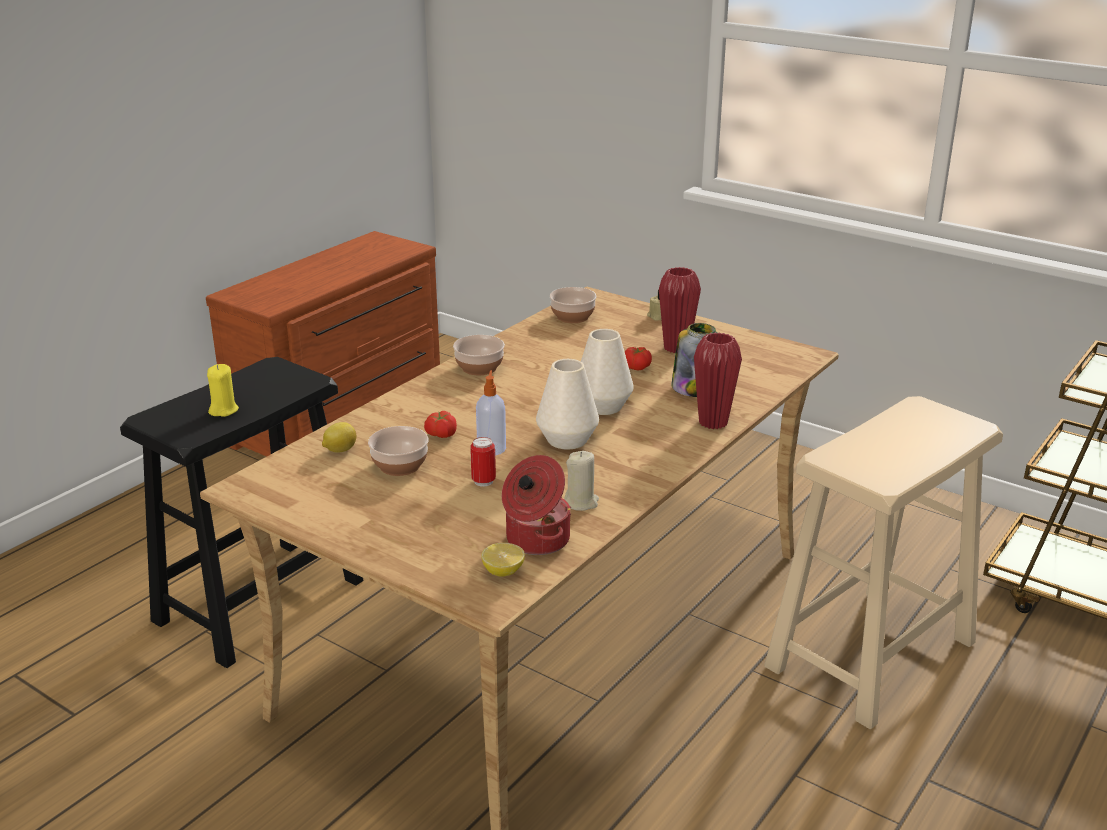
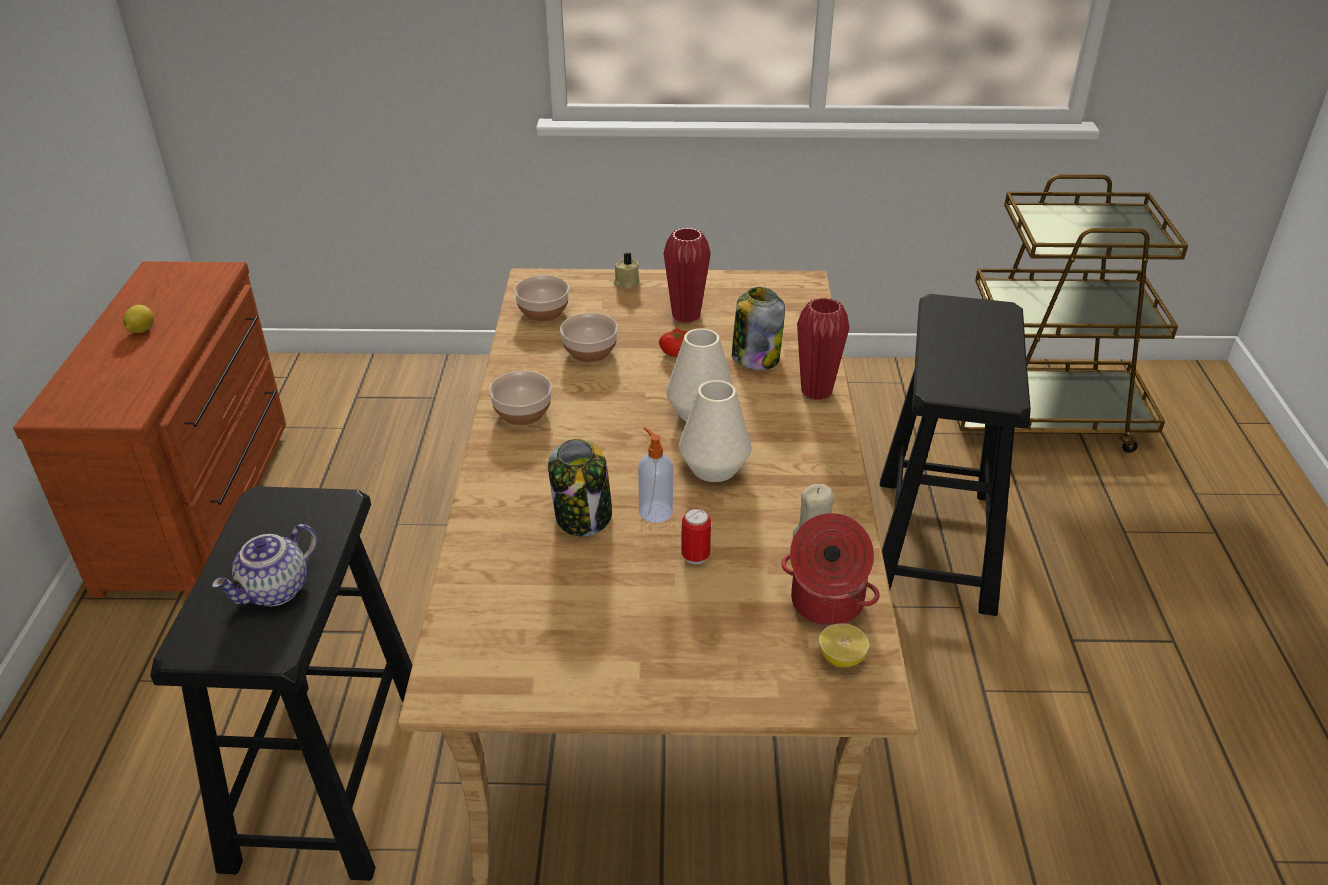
camera: 35 degrees left, 10 degrees up
yellow candle [207,364,239,417] -> teapot [212,524,317,606]
lemon [322,422,356,452] -> lemon moved to [123,305,154,333]
bowl [368,426,429,476] -> bowl moved to [560,313,618,362]
tomato [424,411,457,438] -> jar [548,439,612,536]
beige stool [764,396,1003,729] -> black stool [880,294,1031,616]

